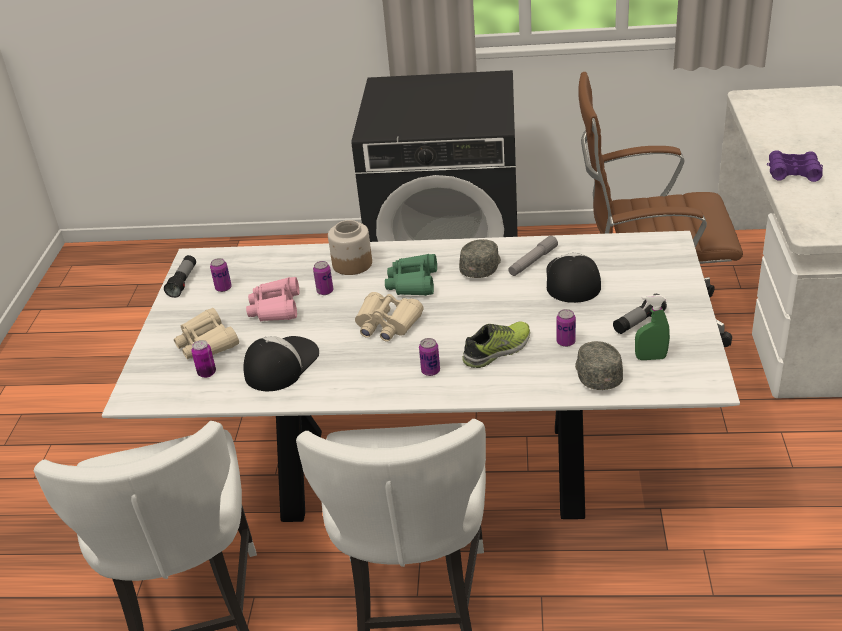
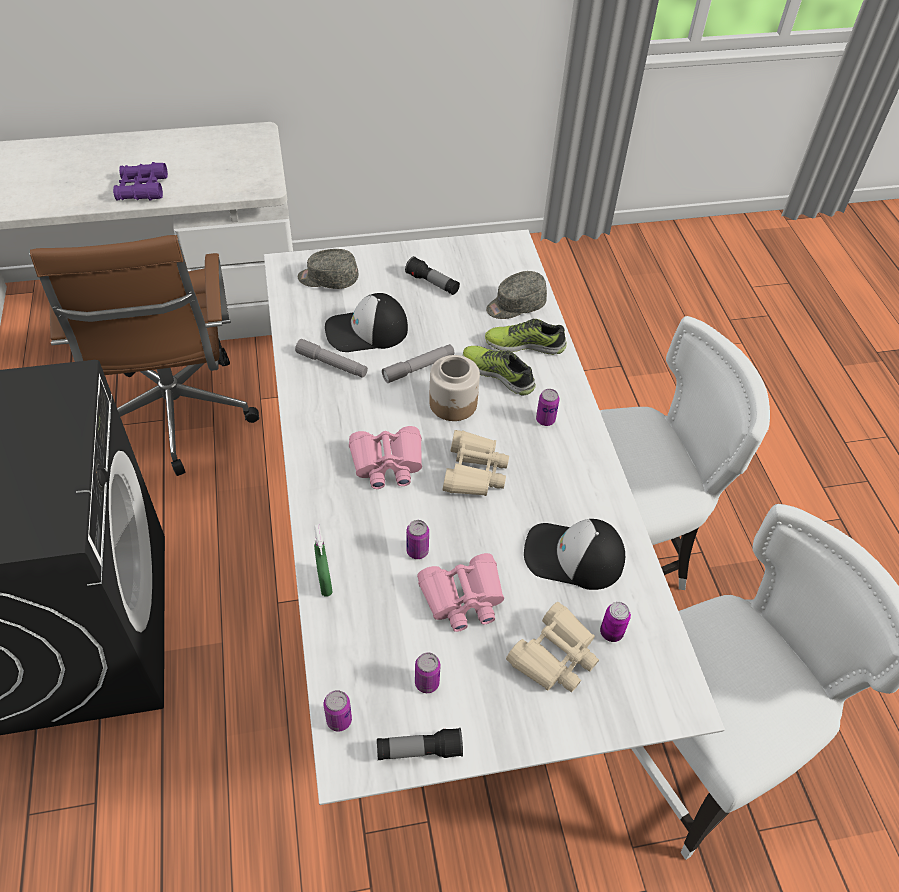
camera: 110 degrees left, 15 degrees up
jar [328,220,372,275] -> jar moved to [429,355,480,421]
green binoculars [385,254,437,296] -> pink binoculars [349,426,422,489]
grey cap [459,239,501,278] -> grey cap moved to [298,249,359,289]
can [556,309,576,347] -> can moved to [324,690,352,732]
green spray bottle [635,295,670,360] -> green spray bottle moved to [314,524,333,597]
none -> grey flashlight [382,344,455,383]
none -> shoe [485,319,567,355]

